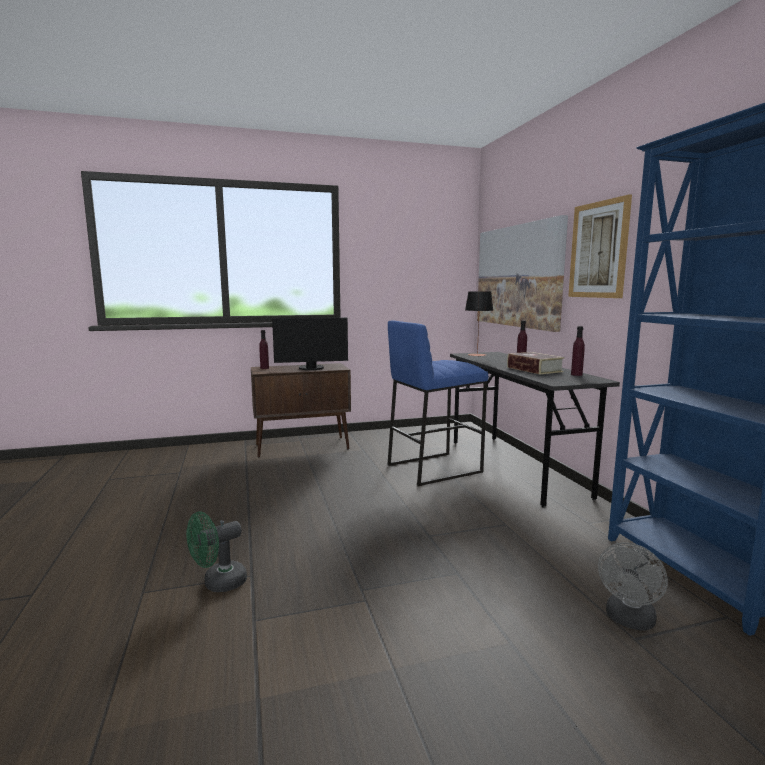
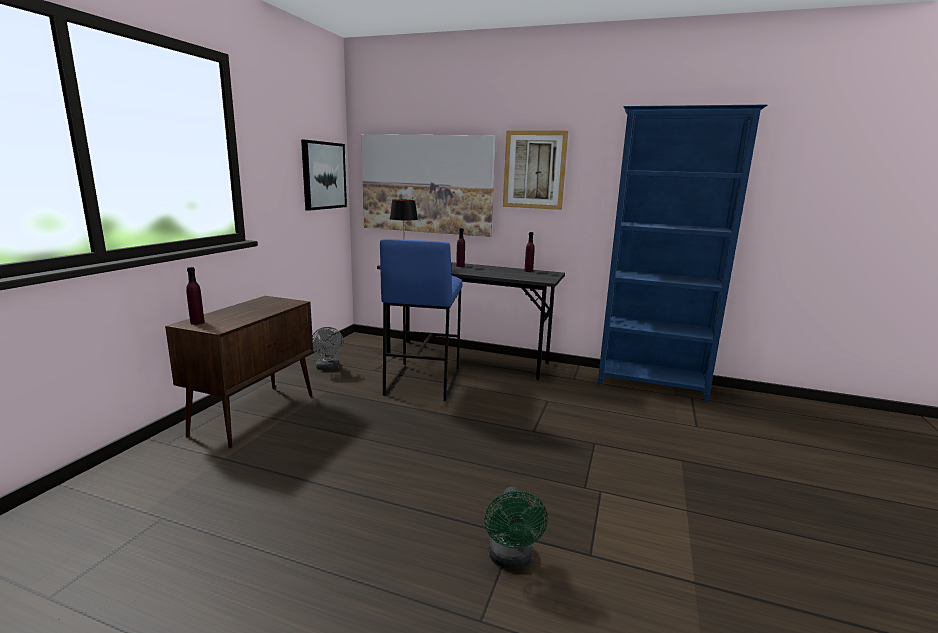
camera: 55 degrees left, 5 degrees up
monitor [272,317,348,370] -> none
book [507,352,564,374] -> none
grey fan [598,542,668,631] -> grey fan moved to [312,327,344,371]
none -> picture [301,140,347,211]

